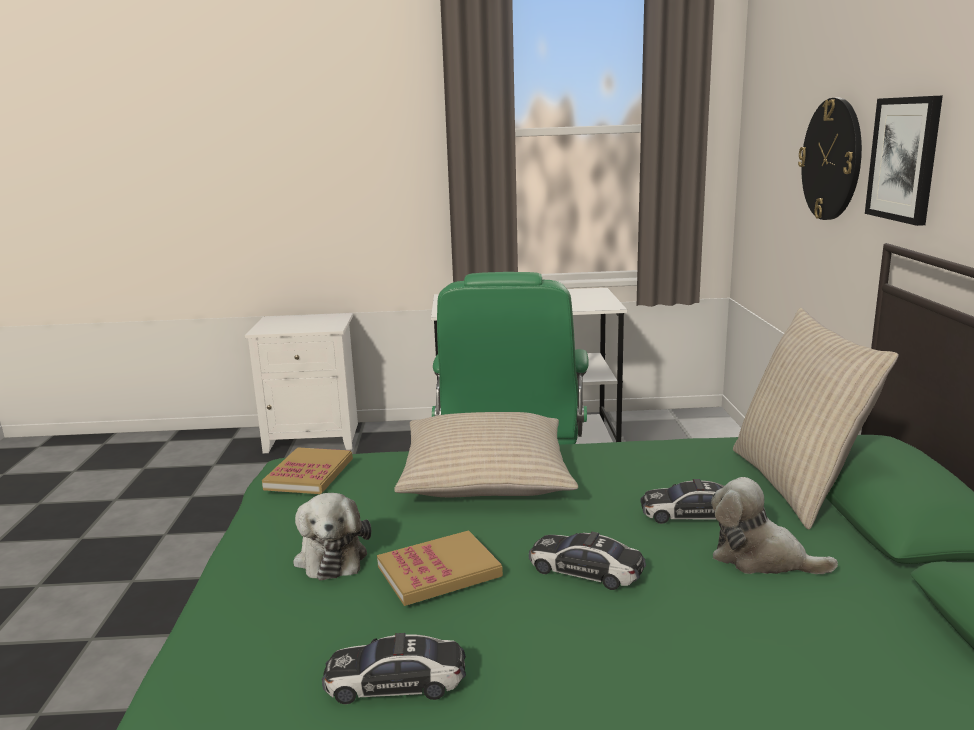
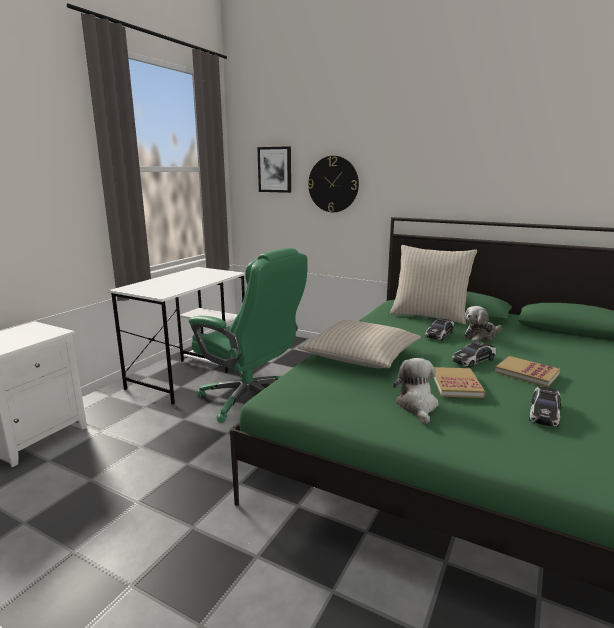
camera: 60 degrees left, 0 degrees up
book [262,447,353,494] -> book moved to [495,356,560,387]
plush toy [293,493,371,580] -> plush toy turned 105 degrees counterclockwise [393,358,439,424]
picture [865,96,943,226] -> picture moved to [257,146,291,193]

